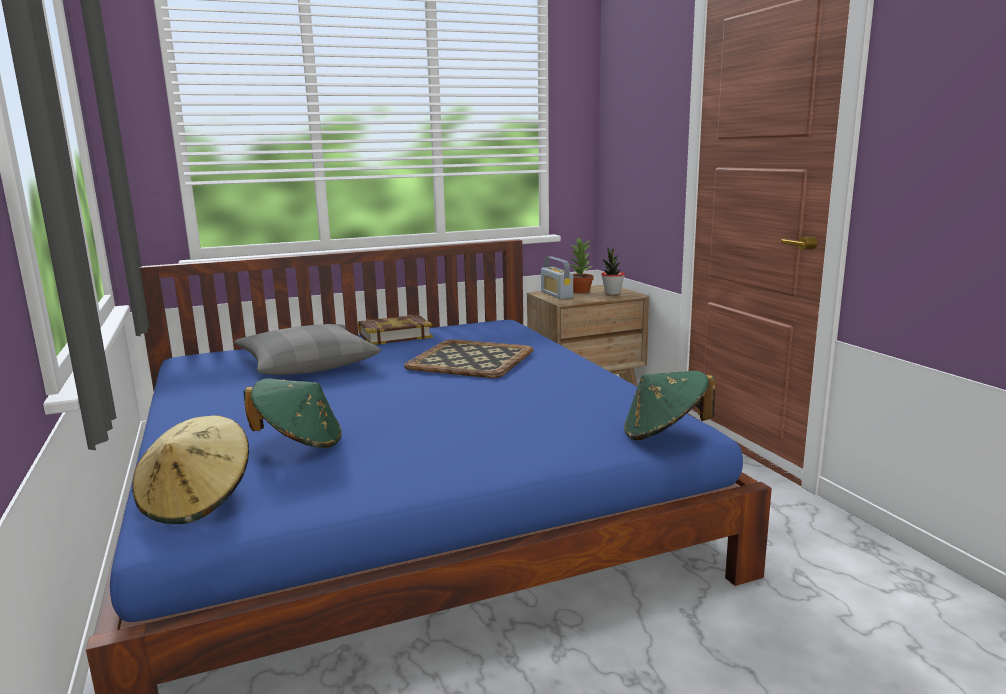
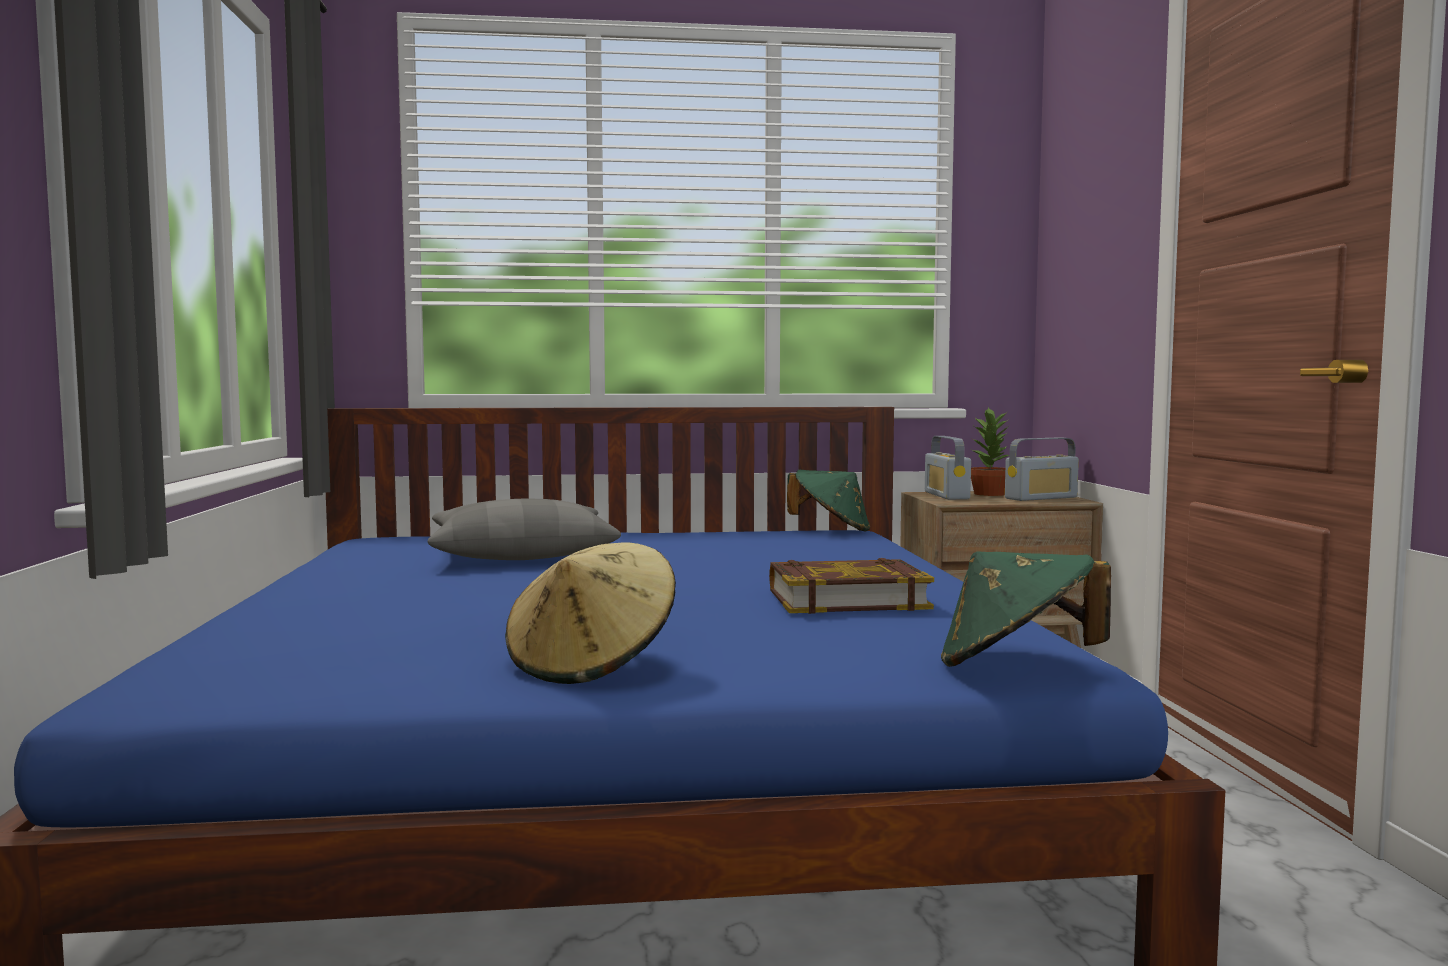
camera: 15 degrees right, 10 degrees down
beige hat [132,416,249,524] -> beige hat moved to [505,542,676,684]
green hat [244,378,342,448] -> green hat moved to [787,470,870,532]
book [358,315,433,345] -> book moved to [769,558,934,614]
tray [404,339,534,378] -> none
potted plant [601,248,625,295] -> radio [1005,437,1079,501]

